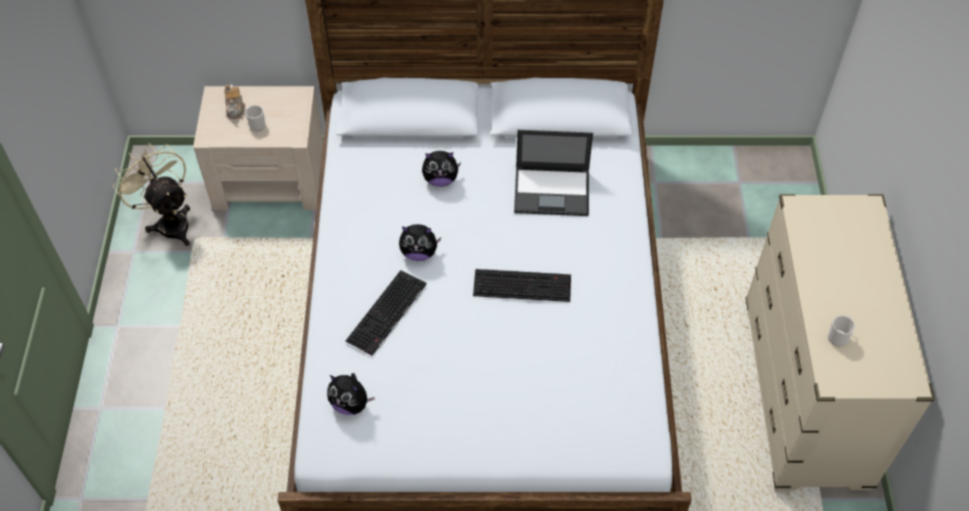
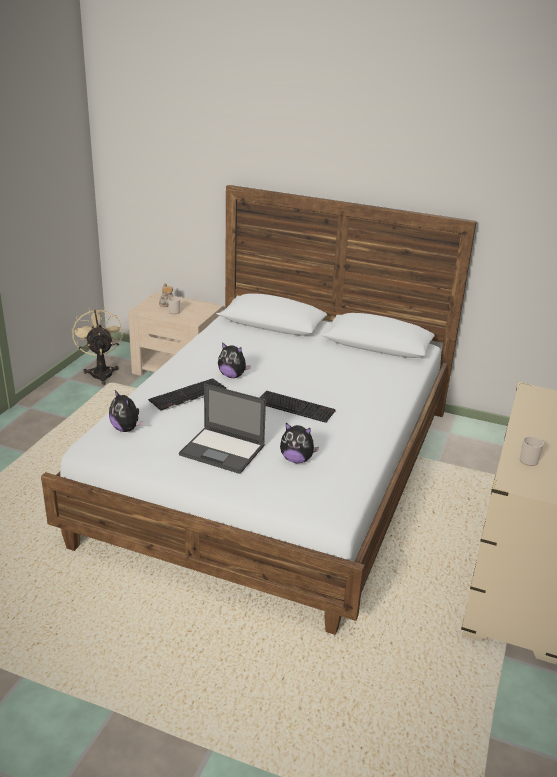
camera: 20 degrees right, 25 degrees down
plush toy [422,151,461,187] -> plush toy moved to [280,423,319,463]
laptop [514,130,593,216] -> laptop moved to [179,383,266,474]

